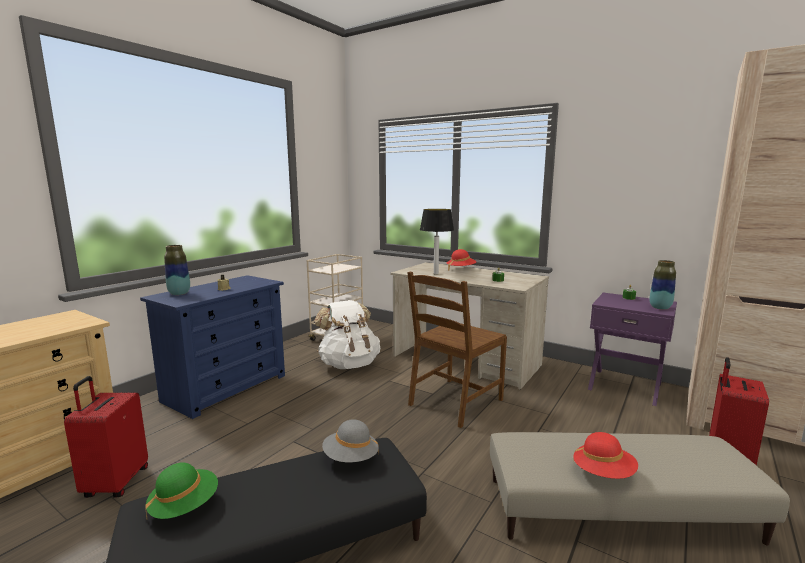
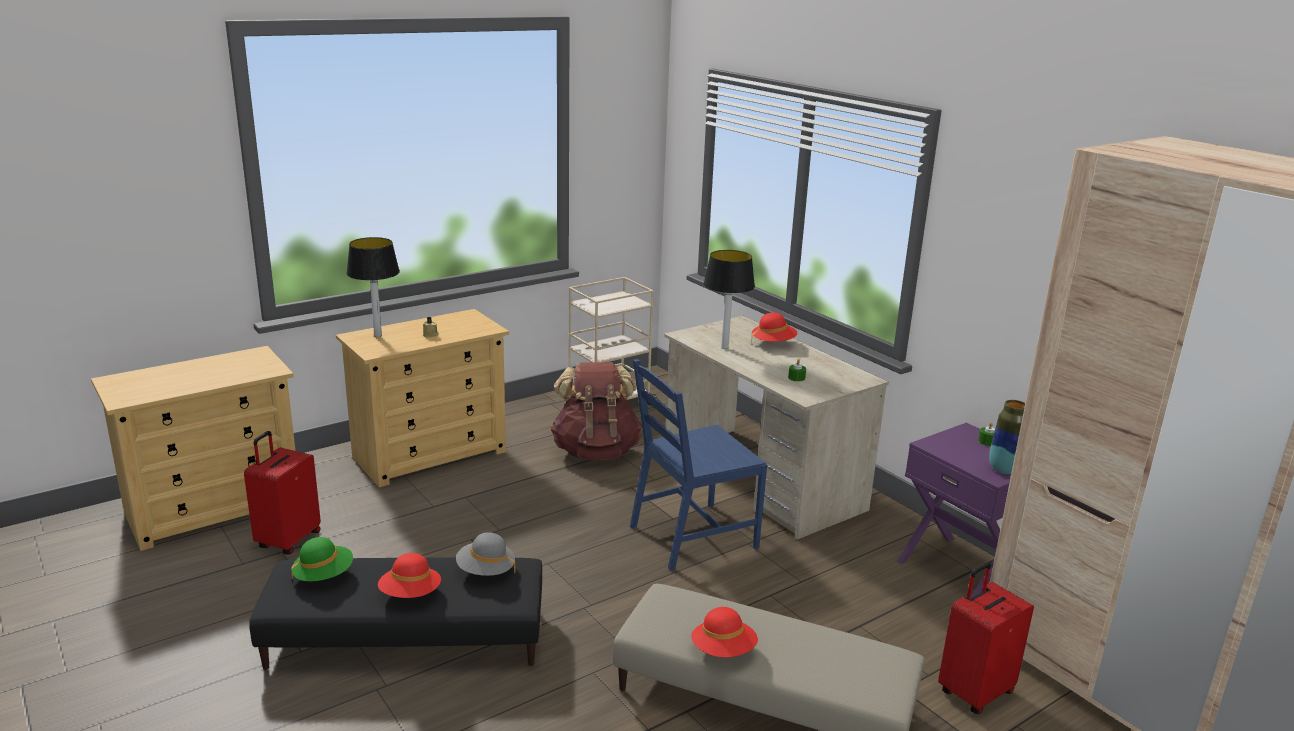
camera: 20 degrees right, 10 degrees up
blue dresser [140,275,285,419] -> beige dresser [336,309,509,487]
vase [164,245,190,295] -> table lamp [346,237,400,337]
white backpack [314,300,380,369] -> brown backpack [551,362,642,460]
brown chair [407,272,507,428] -> blue chair [630,359,767,571]
none -> red hat [378,553,441,598]

